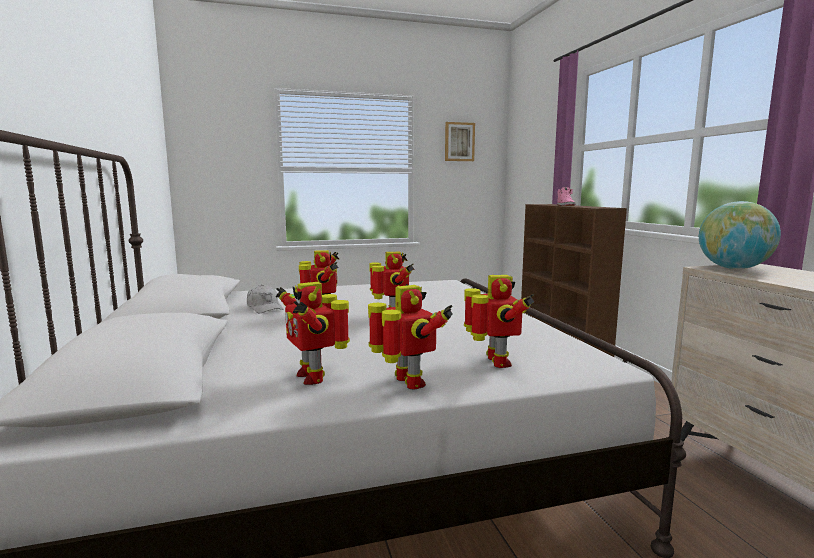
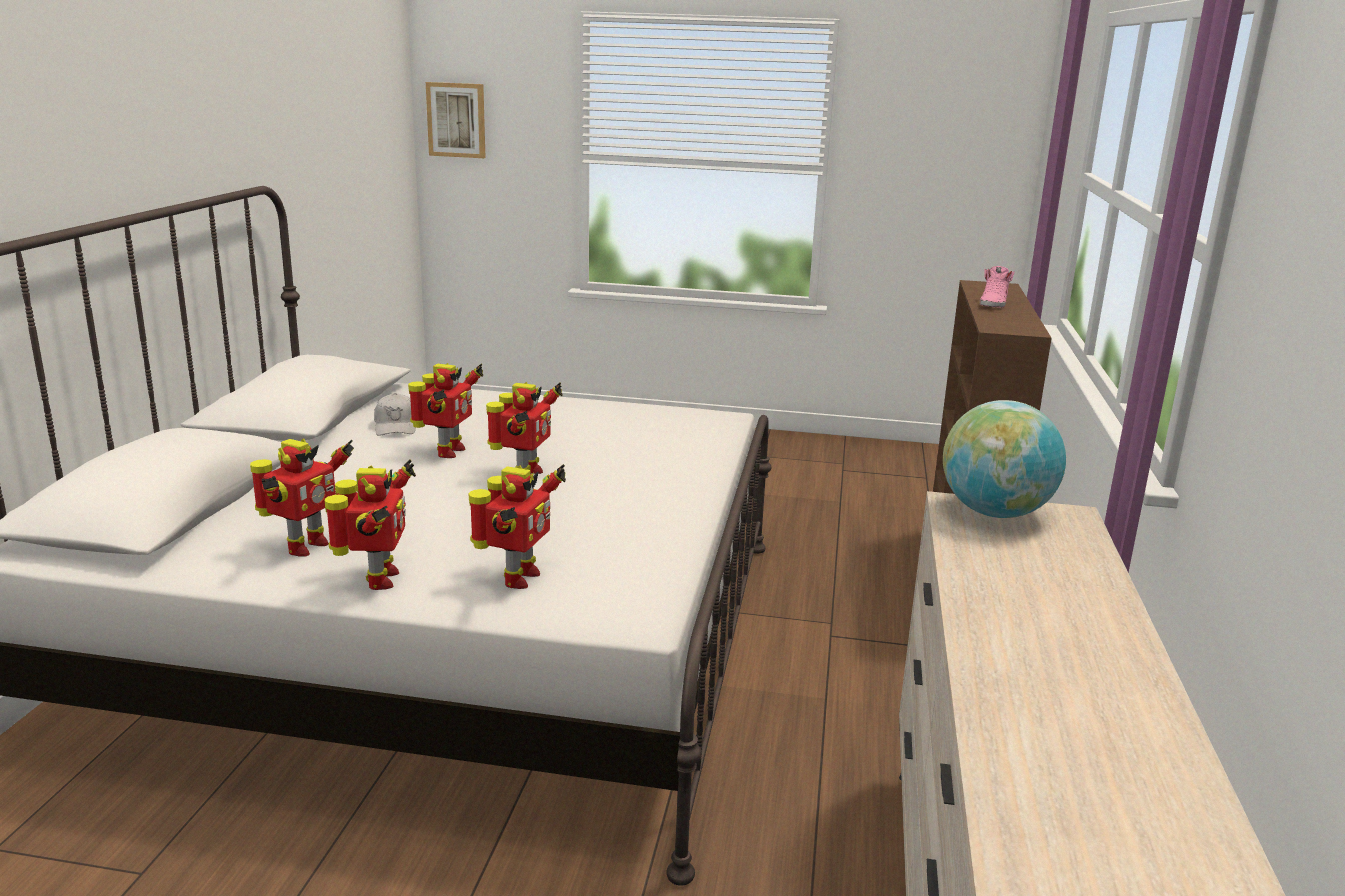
camera: 25 degrees right, 10 degrees up
toy robot [276,282,350,385] -> toy robot turned 150 degrees counterclockwise [250,438,354,557]
picture [445,122,475,161] -> picture moved to [426,82,486,158]

